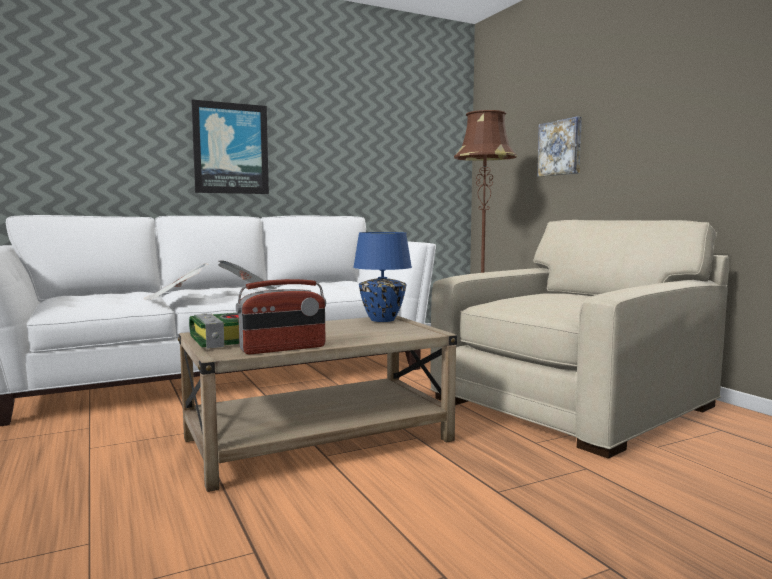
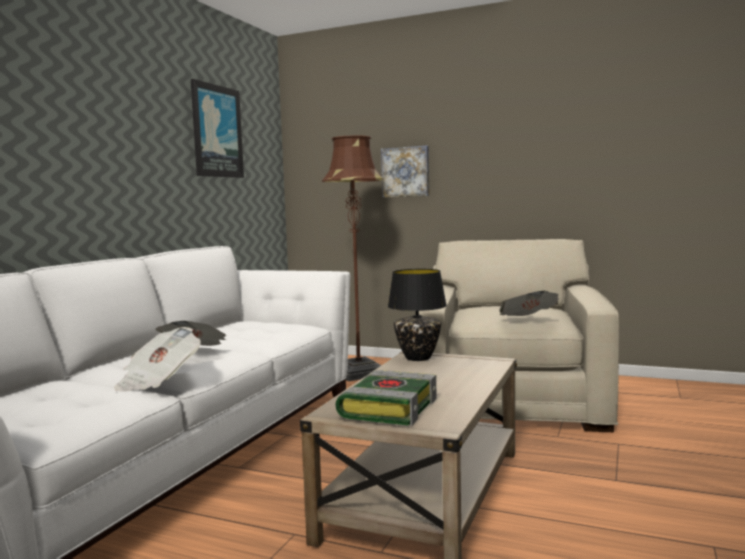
camera: 40 degrees left, 0 degrees up
picture [191,99,269,194] -> picture moved to [191,79,244,178]
radio [236,279,326,354] -> none
blue table lamp [353,232,412,322] -> black table lamp [388,269,447,361]
none -> newspaper [499,291,558,316]

